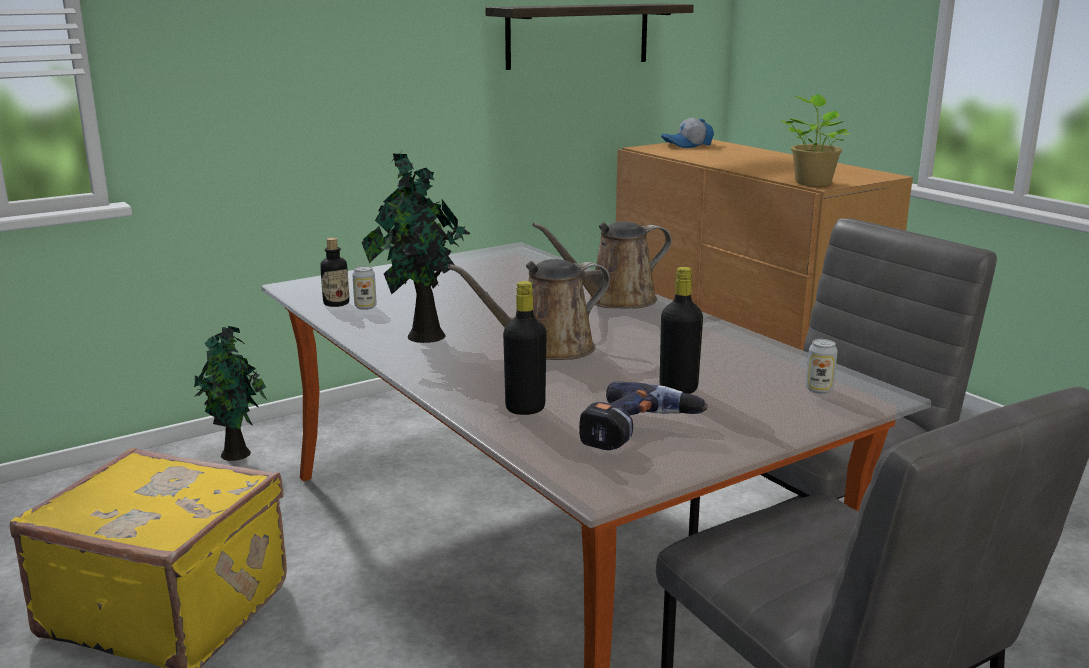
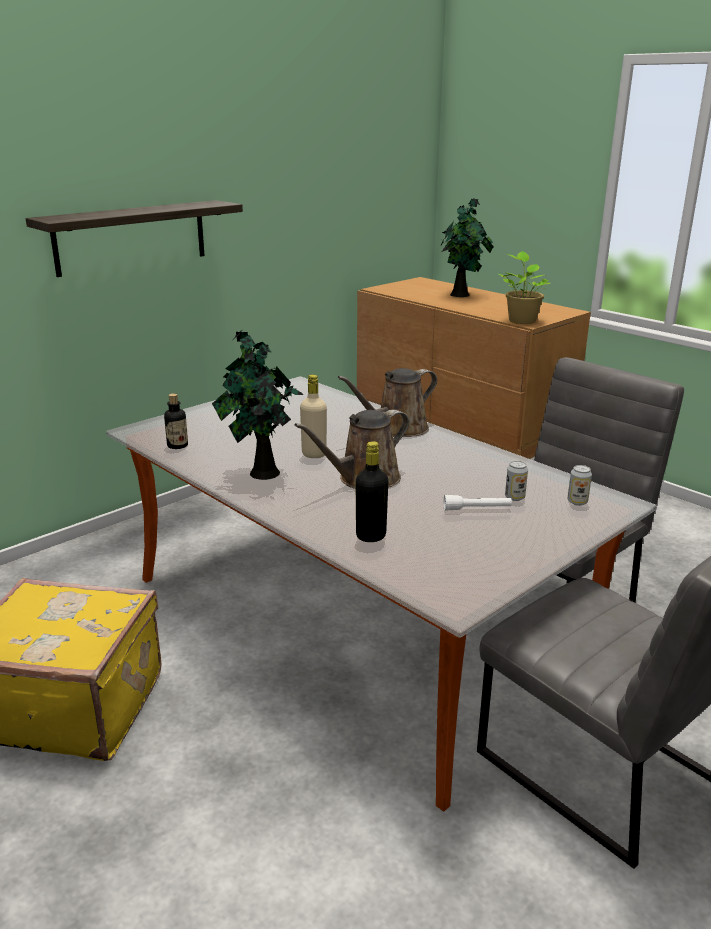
camera: 10 degrees left, 5 degrees up
potted plant [194,326,268,461] -> potted plant moved to [441,198,494,297]
can [352,266,377,310] -> can moved to [505,461,528,501]
shelf [485,3,694,70] -> shelf moved to [26,200,243,277]
power drill [579,381,707,450] -> none
black bottle [659,267,703,394] -> white flashlight [444,495,512,511]
cap [661,118,714,148] -> none
none -> beige bottle [300,375,327,458]

